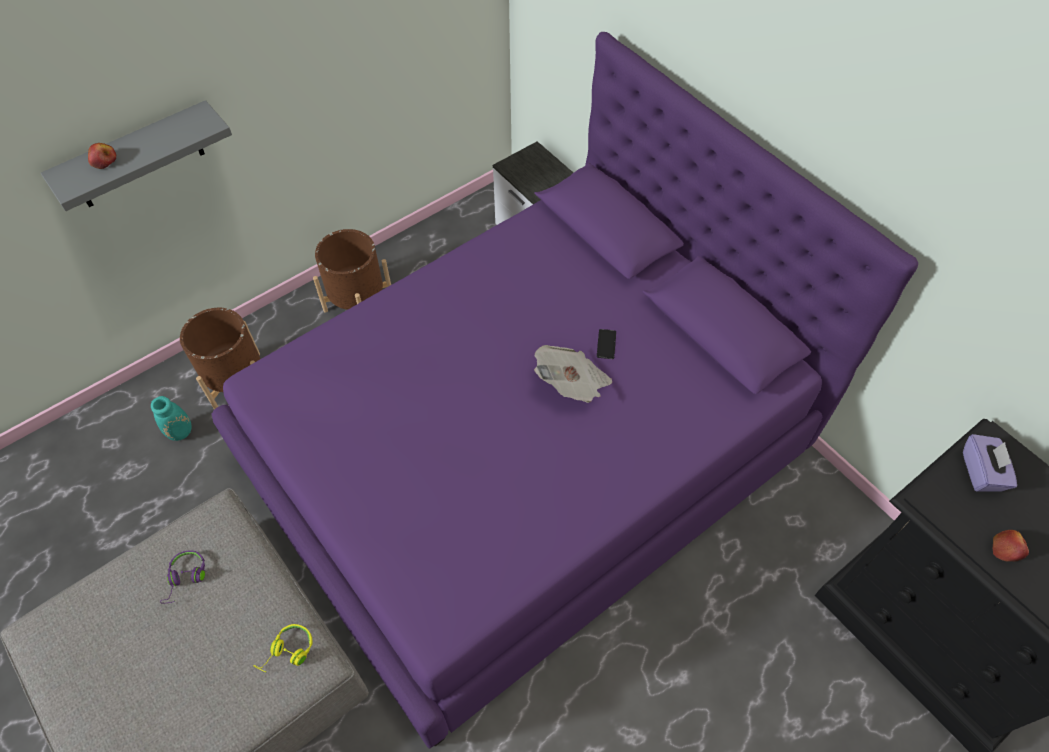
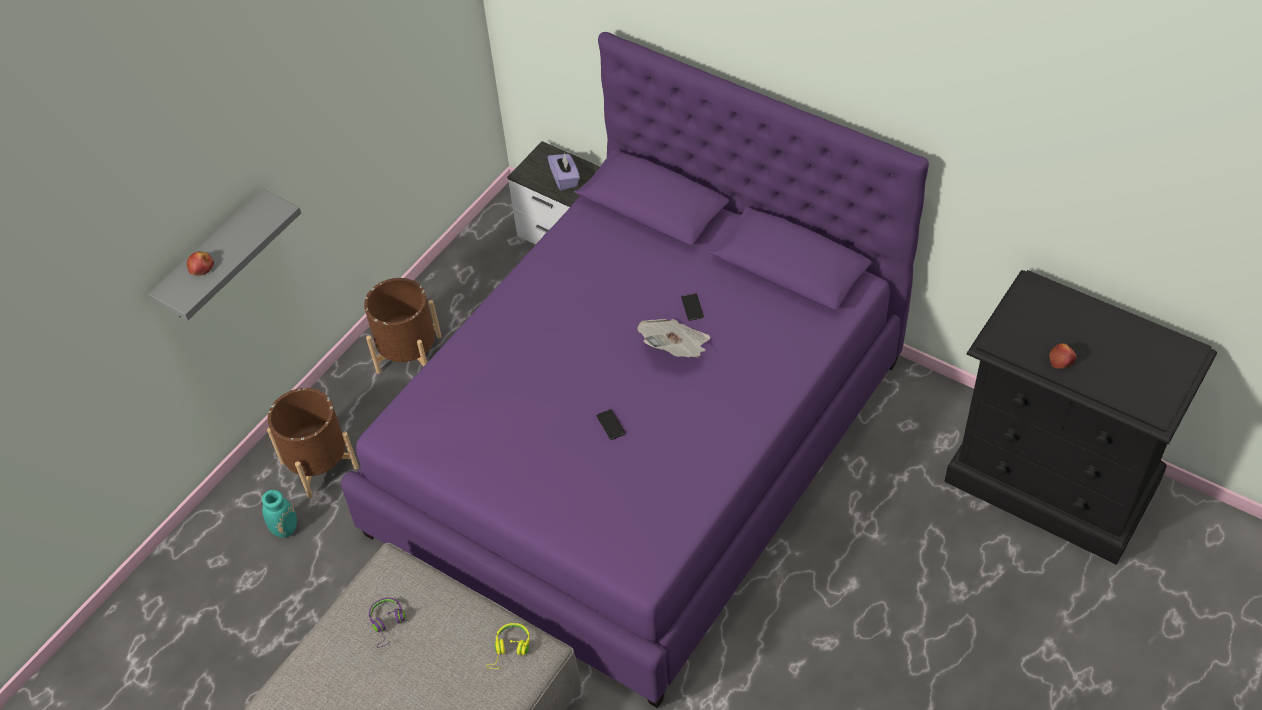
camera: 15 degrees left, 5 degrees down
purple tissue box [963,434,1017,492] -> purple tissue box moved to [547,153,580,191]
none -> phone [597,409,626,440]

